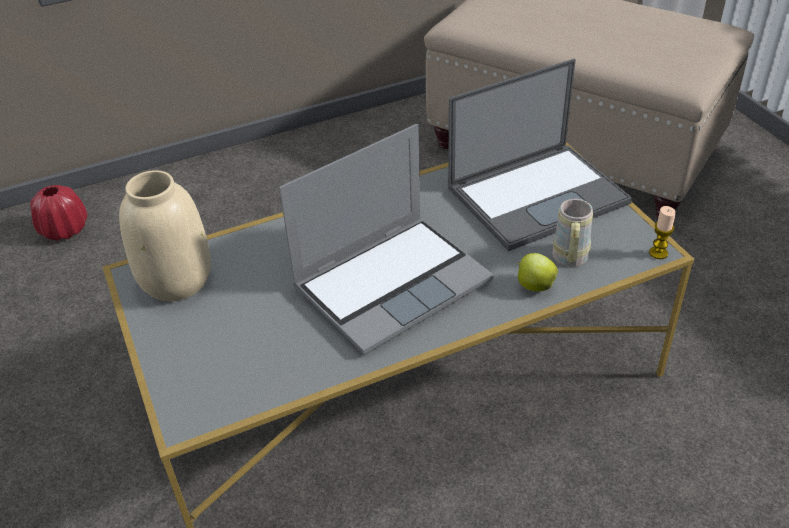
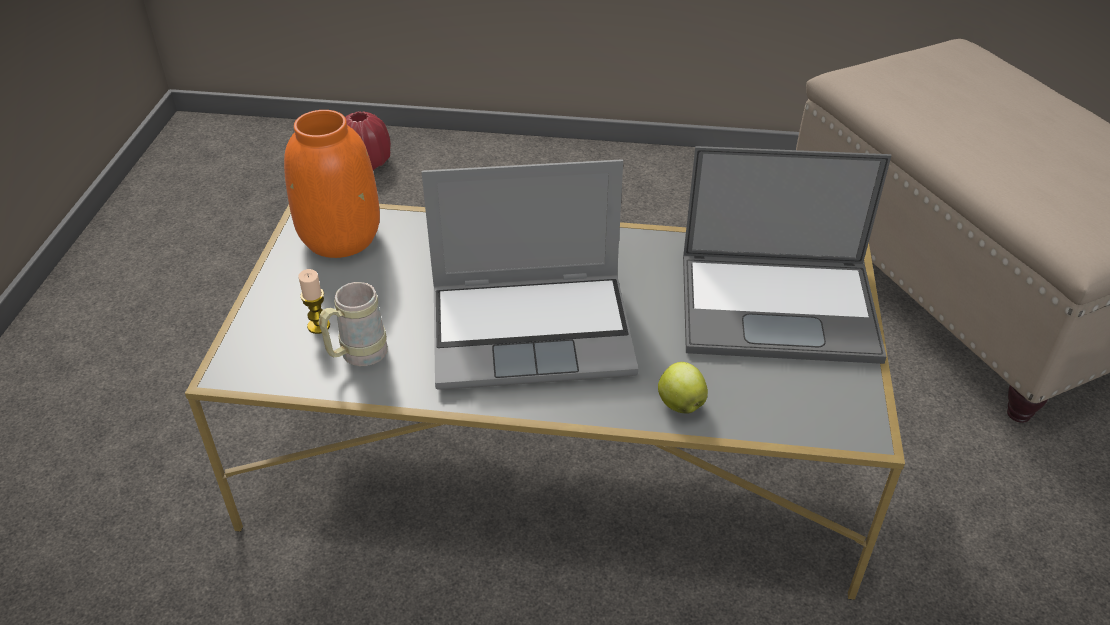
camera: 30 degrees right, 0 degrees up
beige vase [119,170,211,301] -> orange vase [284,110,380,258]
beige mug [552,199,593,266] -> beige mug moved to [318,282,388,366]
candle [649,206,676,259] -> candle moved to [298,269,330,334]

